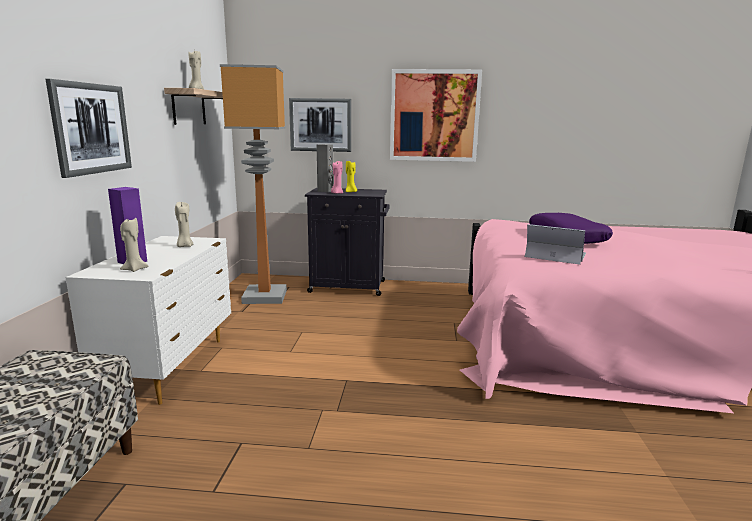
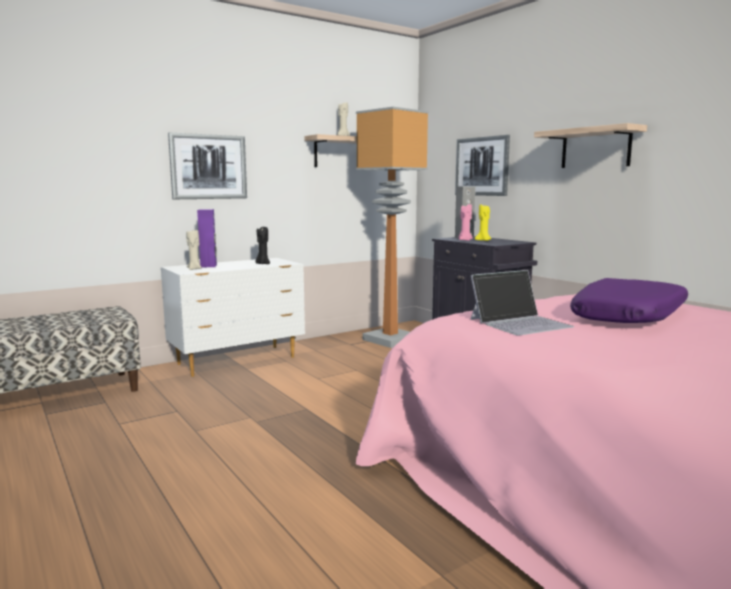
camera: 50 degrees right, 5 degrees down
beige candle [175,202,193,247] -> black candle [255,227,270,264]
picture [390,69,482,162] -> shelf [534,123,647,168]
laptop [525,224,586,265] -> laptop turned 75 degrees clockwise [470,270,574,335]

